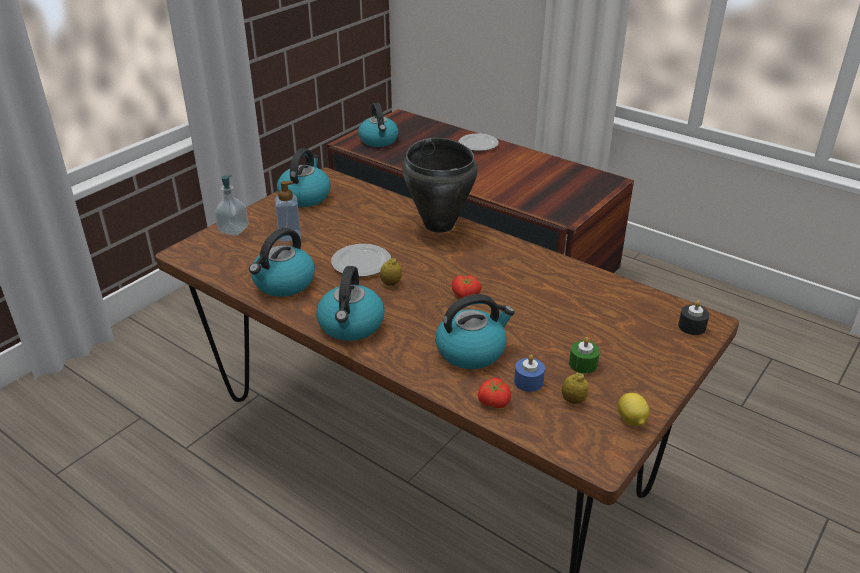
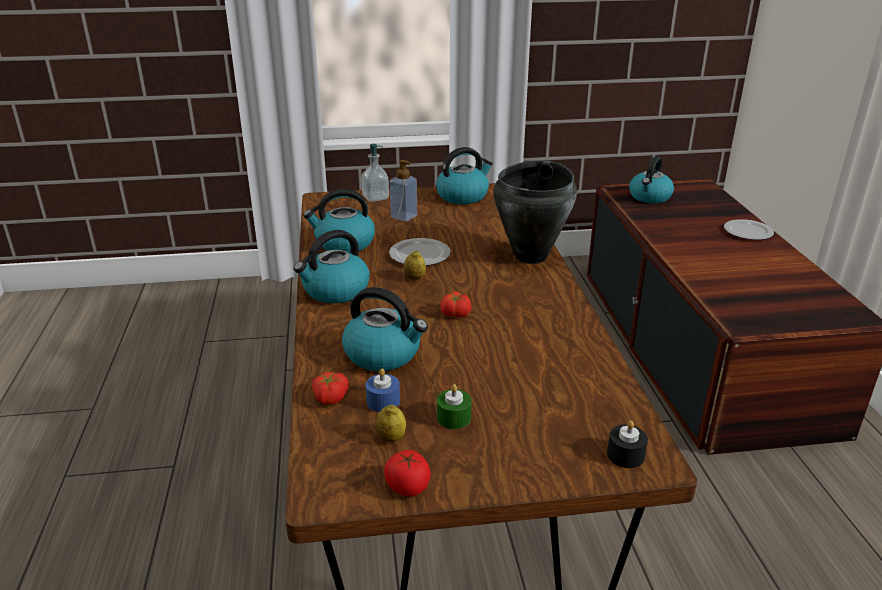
camera: 45 degrees right, 5 degrees down
lemon [618,393,650,426] -> tomato [384,450,431,497]

